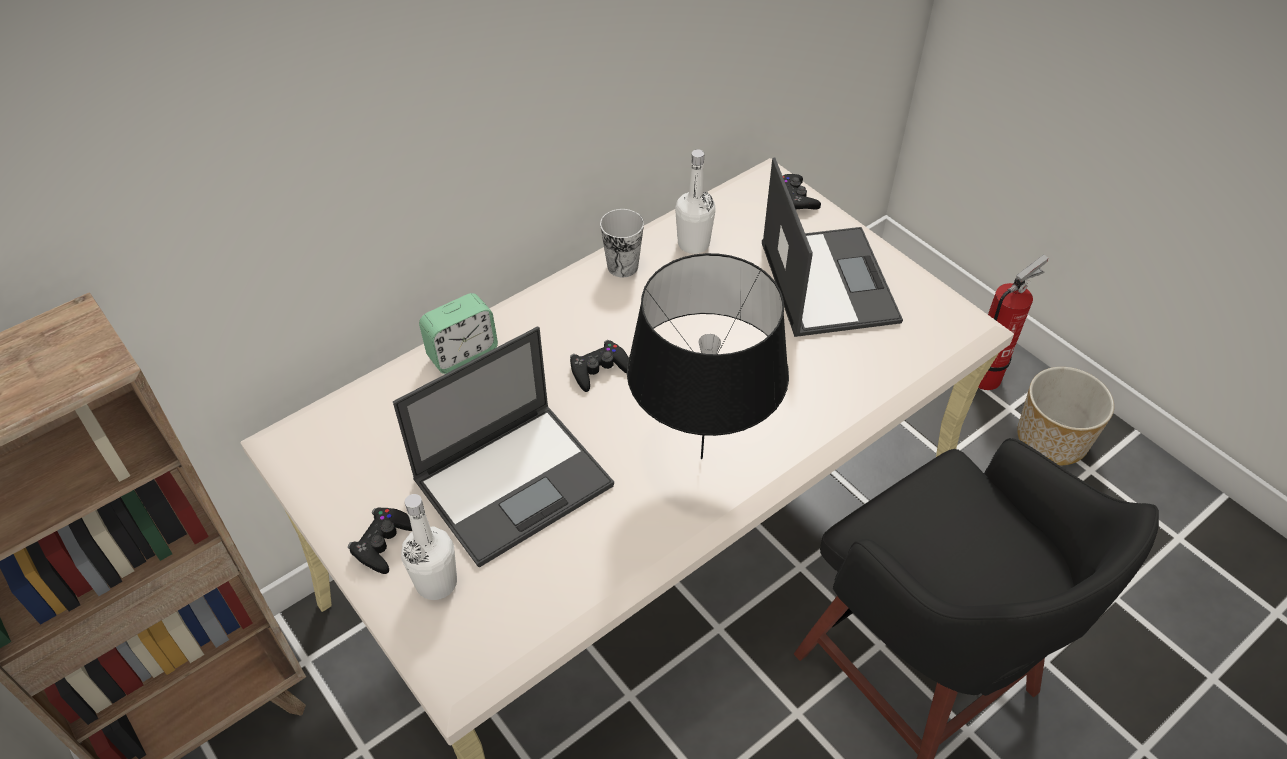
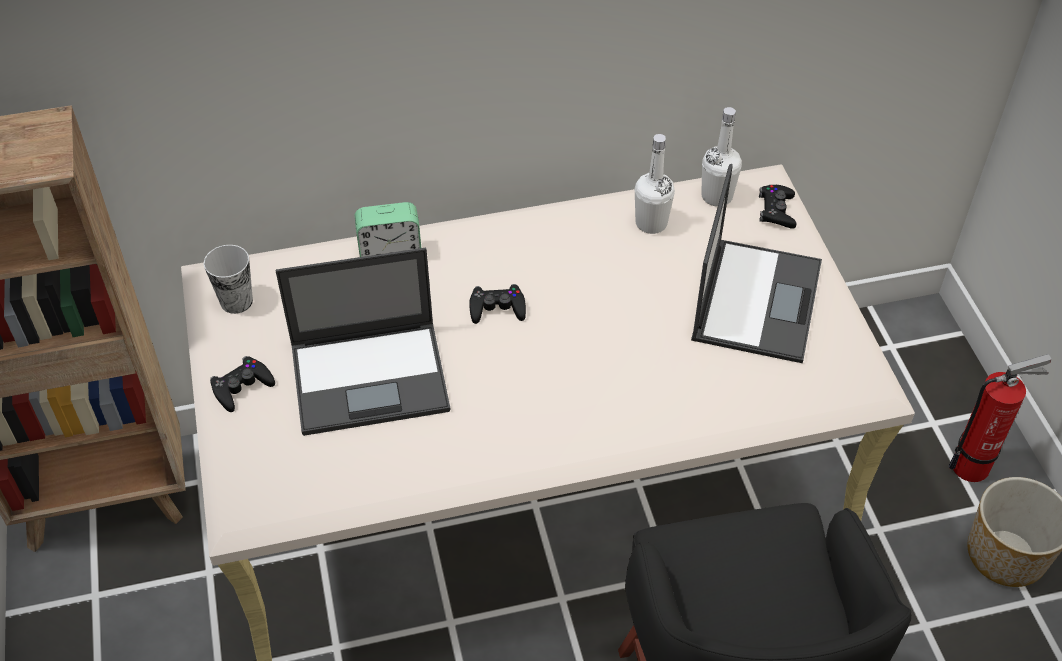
camera: 25 degrees right, 0 degrees up
white bottle [401,494,457,600] -> white bottle moved to [701,107,742,207]
cup [600,209,644,277] -> cup moved to [204,245,253,314]
black table lamp [627,253,789,459] -> none

